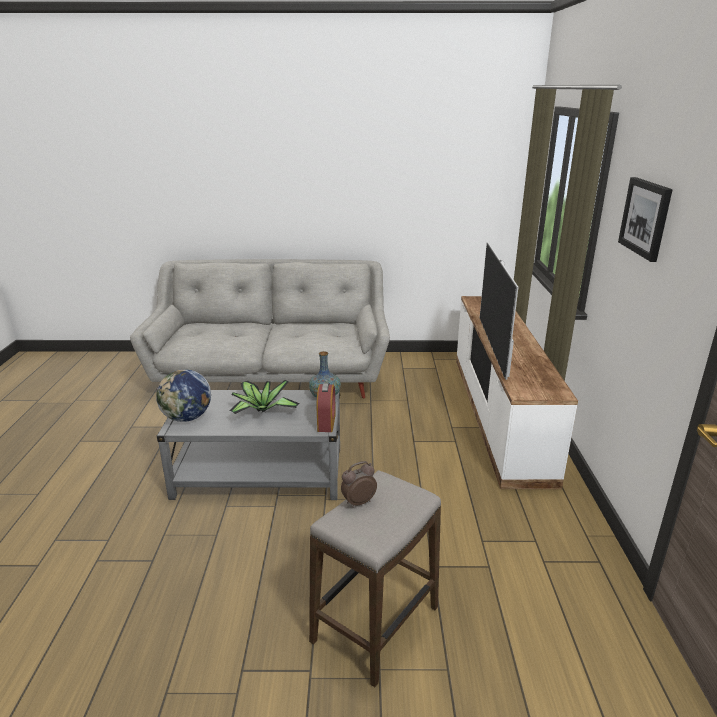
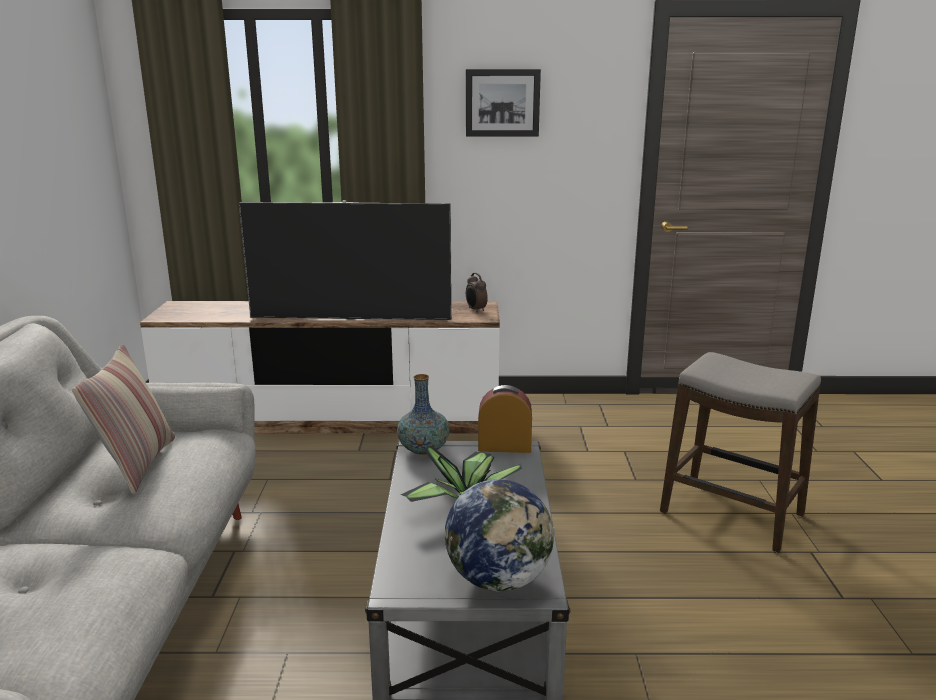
camera: 90 degrees left, 5 degrees down
alarm clock [341,461,377,508] -> alarm clock moved to [466,272,488,313]
none -> pillow [72,344,175,494]

